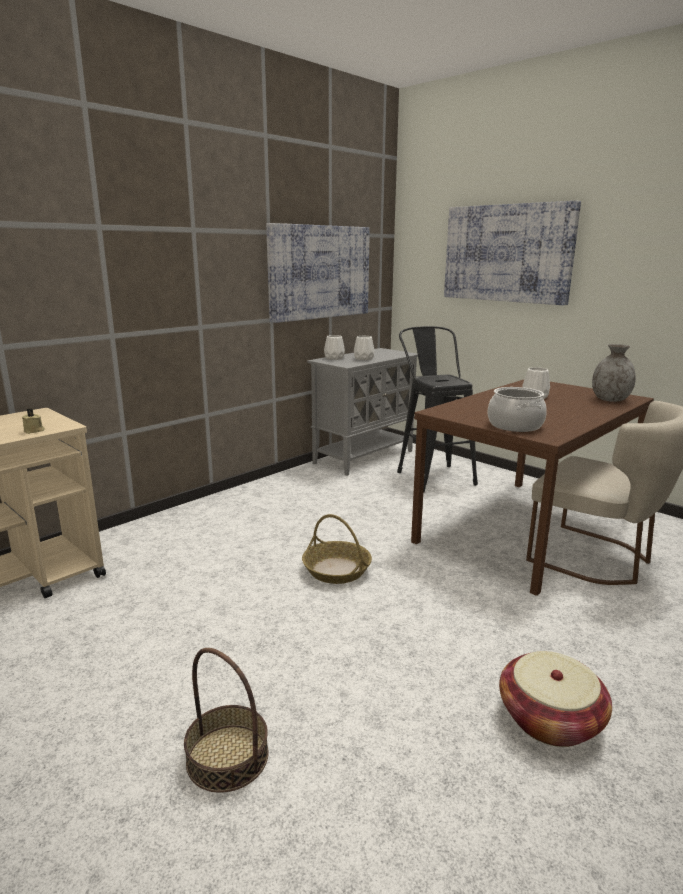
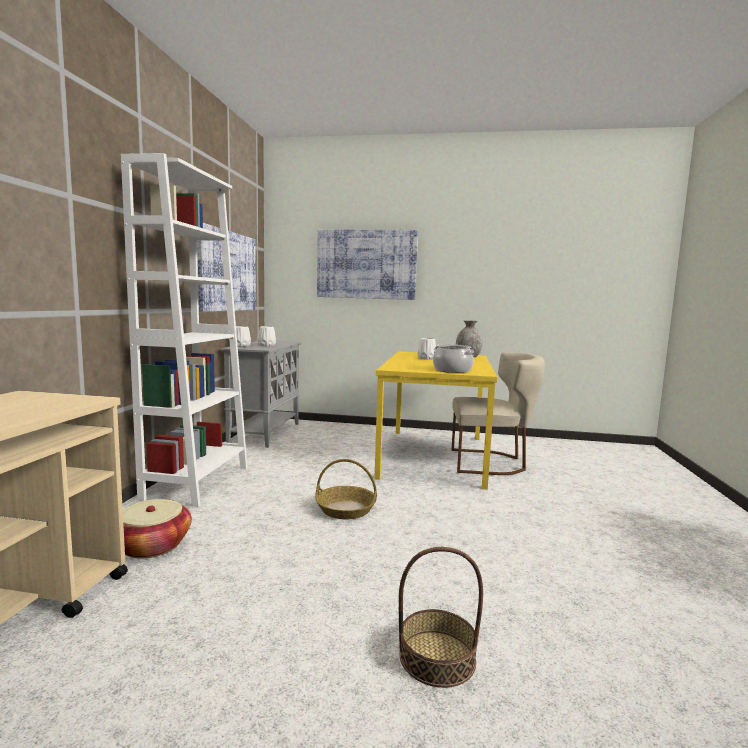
camera: 35 degrees left, 10 degrees down
beige candle [22,408,45,434] -> none
black stool [397,326,478,493] -> none
brown dining table [411,380,654,596] -> yellow dining table [374,351,498,490]
basket [499,651,612,747] -> basket moved to [123,499,192,558]
none -> white bookcase [121,153,247,507]

